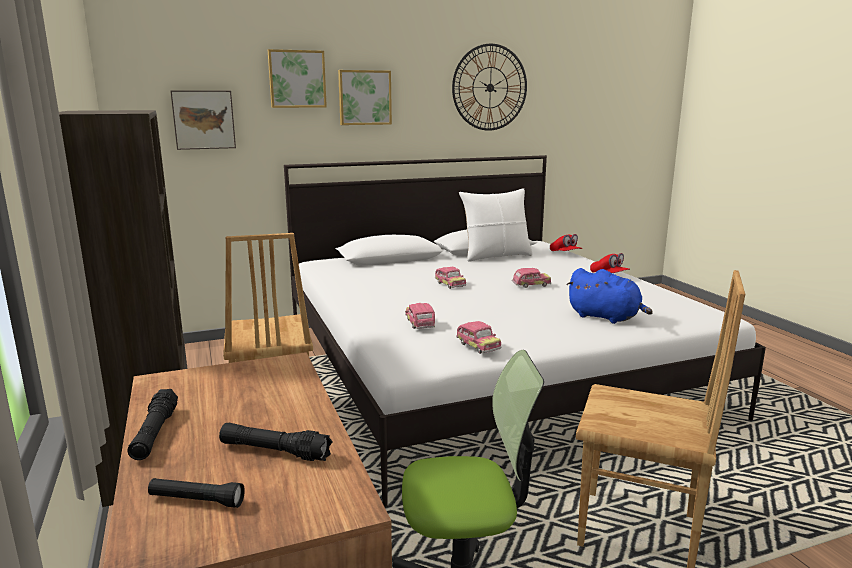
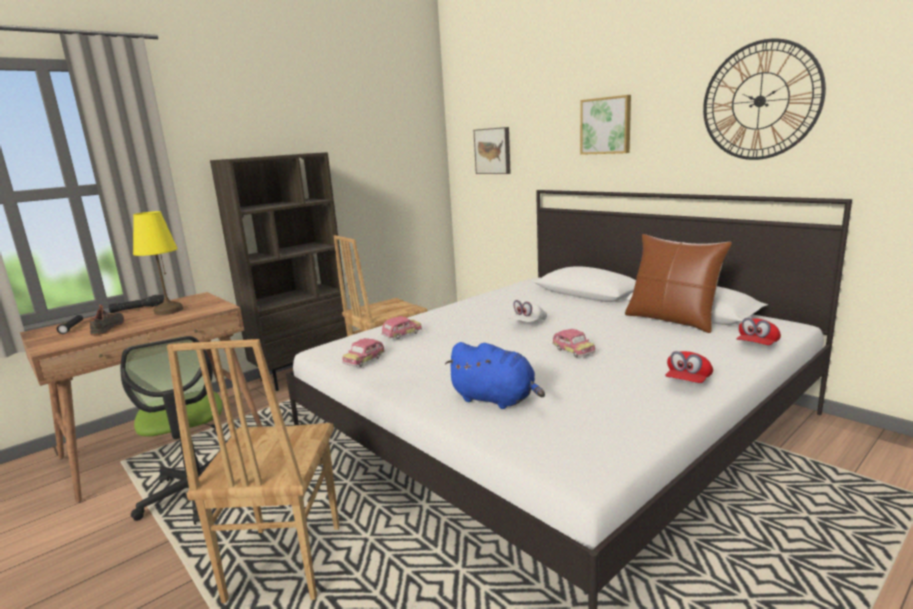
camera: 70 degrees right, 0 degrees up
black flashlight [219,423,332,461] -> black shoe [89,305,124,335]
picture [268,49,327,108] -> none
toy car [435,267,466,289] -> white cap [509,300,547,322]
white pillow [459,188,533,262] -> brown pillow [625,234,732,333]
blue plush toy [566,268,653,324] -> blue plush toy turned 75 degrees counterclockwise [445,342,545,409]
none -> yellow table lamp [133,211,183,315]

